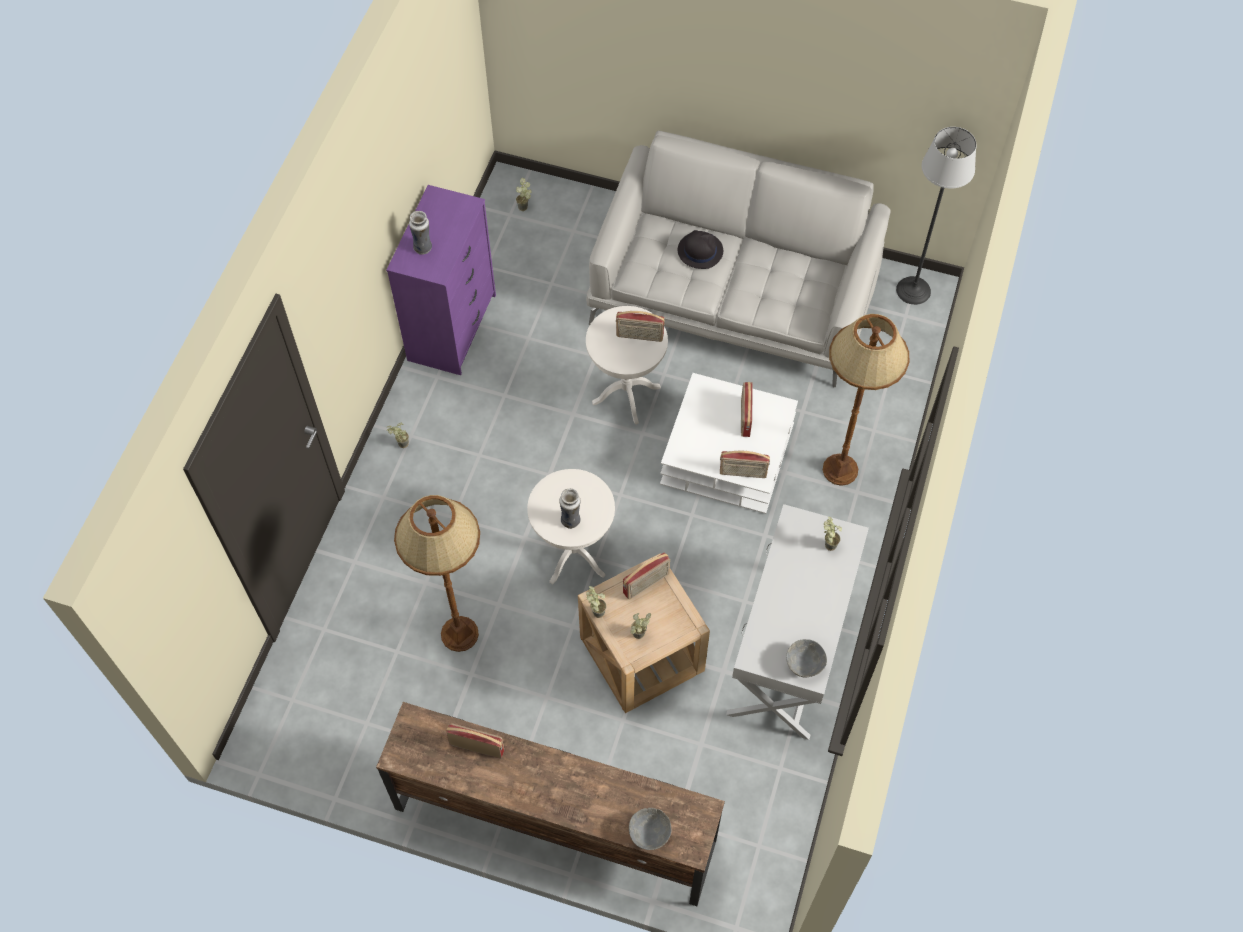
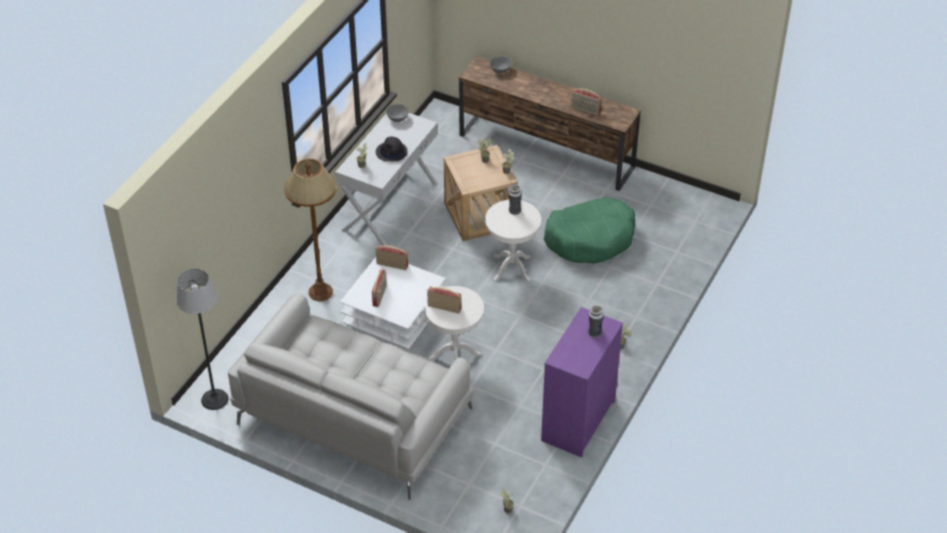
camera: 170 degrees left, 15 degrees down
brown floor lamp [394,495,480,652] -> green dog bed [544,198,635,264]
radio [623,552,670,600] -> none
black hat [678,230,723,269] -> black hat moved to [376,137,408,162]

